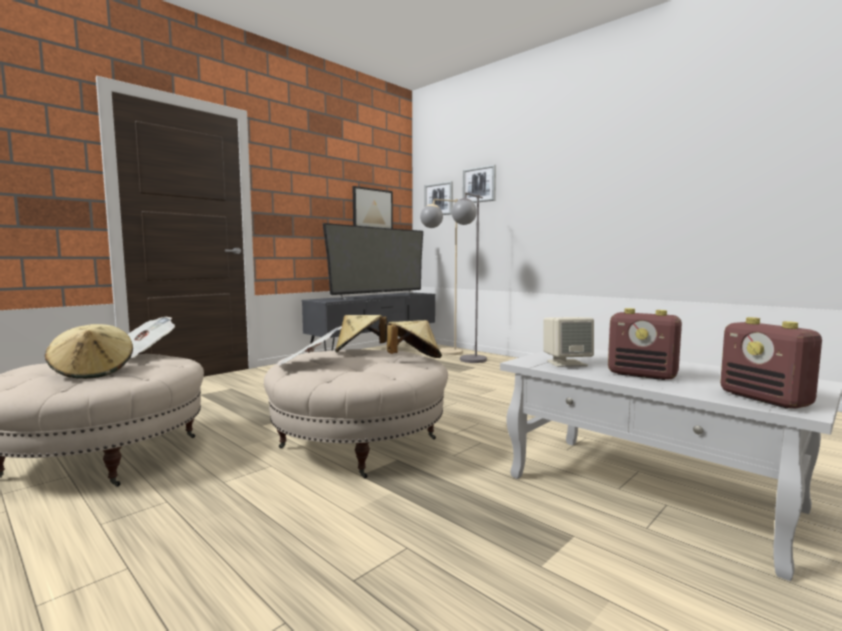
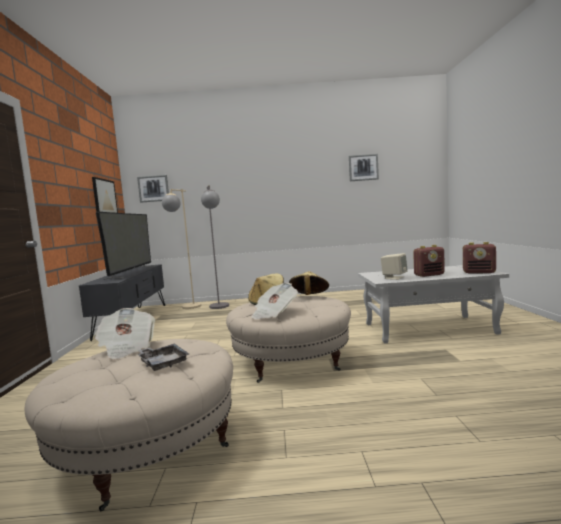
camera: 45 degrees left, 0 degrees up
beige hat [45,324,133,379] -> grey tray [138,344,189,371]
picture [463,165,496,203] -> picture moved to [349,154,379,181]

